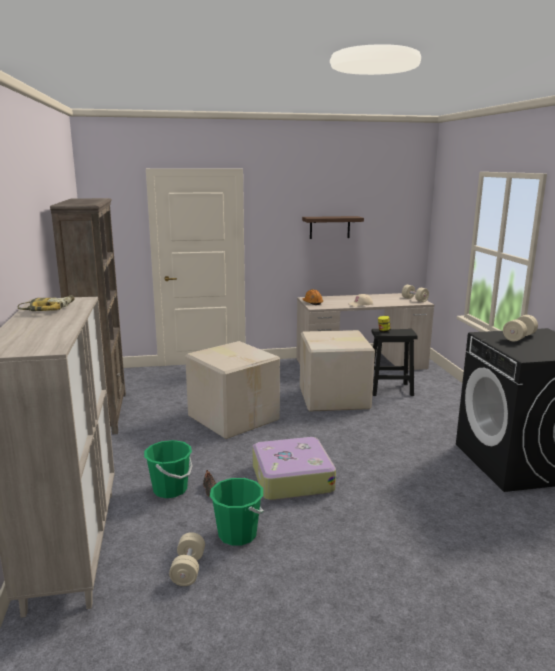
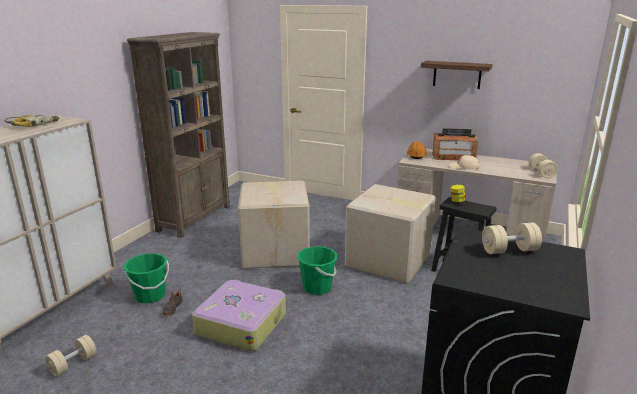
camera: 35 degrees right, 5 degrees up
green bucket [210,478,264,546] -> green bucket moved to [297,246,337,295]
none -> radio [433,128,478,160]

